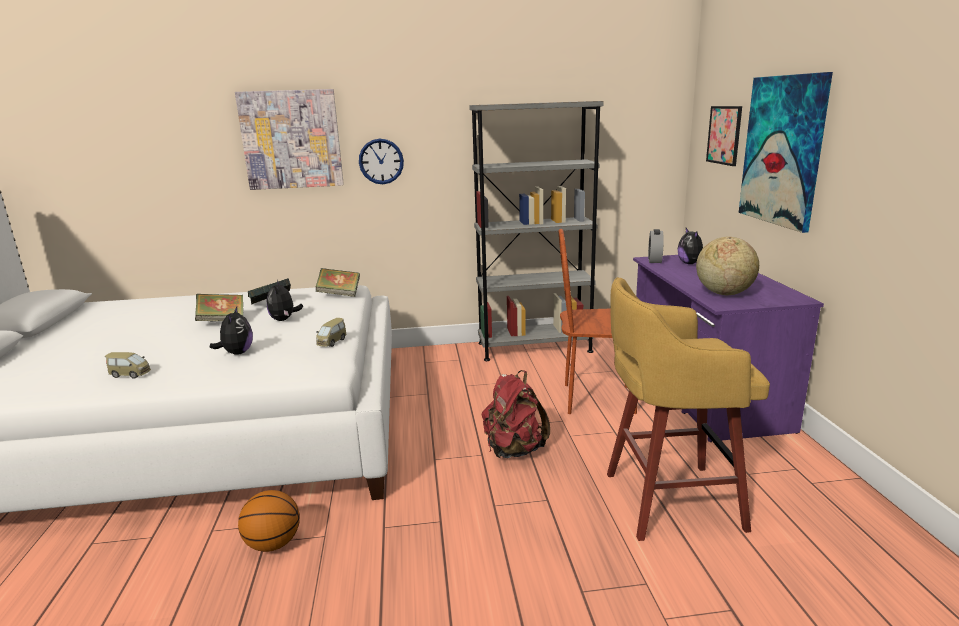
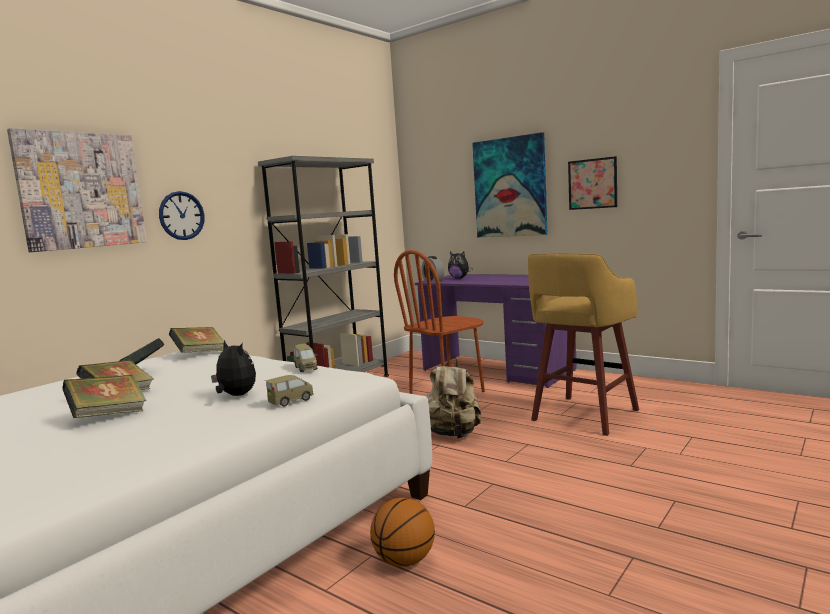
camera: 45 degrees left, 10 degrees down
toy car [105,352,151,379] -> toy car moved to [266,375,314,407]
plush toy [267,280,303,321] -> none
red backpack [482,370,550,458] -> beige backpack [427,357,481,438]
globe [696,237,759,295] -> none
picture [706,106,742,166] -> picture moved to [568,156,617,210]
none -> book [62,375,147,418]

